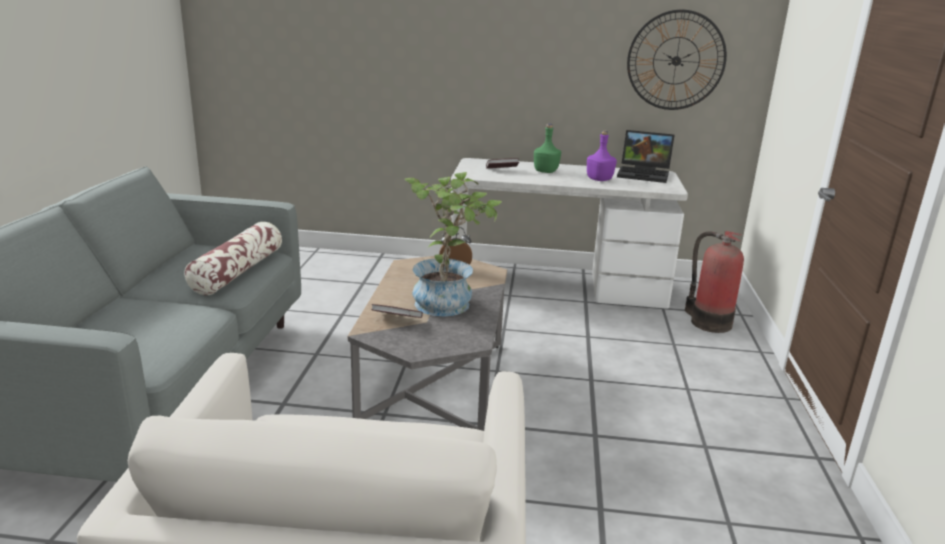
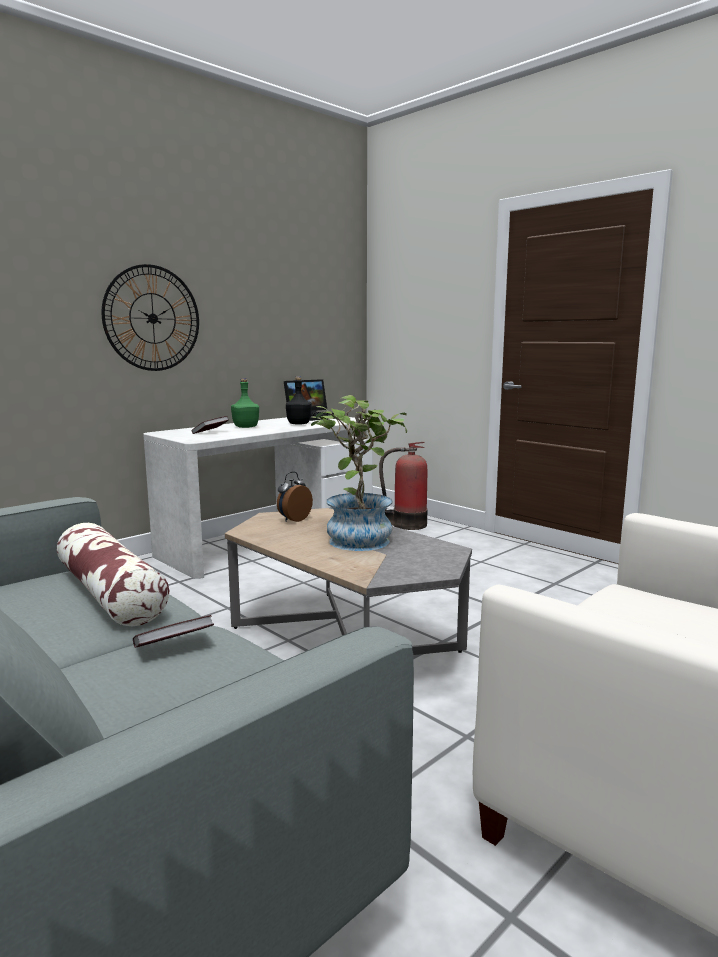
camera: 50 degrees left, 10 degrees down
book [371,304,423,318] -> book moved to [133,615,214,648]
purple bottle [587,130,617,181] -> black bottle [286,377,312,425]
wall clock [627,10,727,110] -> wall clock moved to [102,264,199,371]

